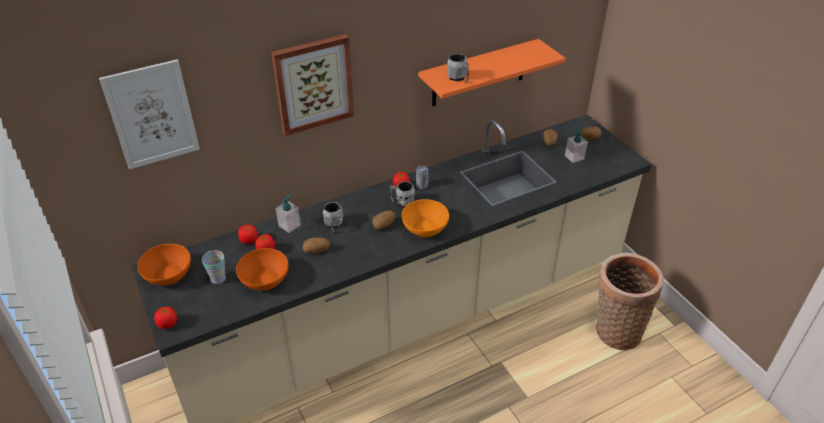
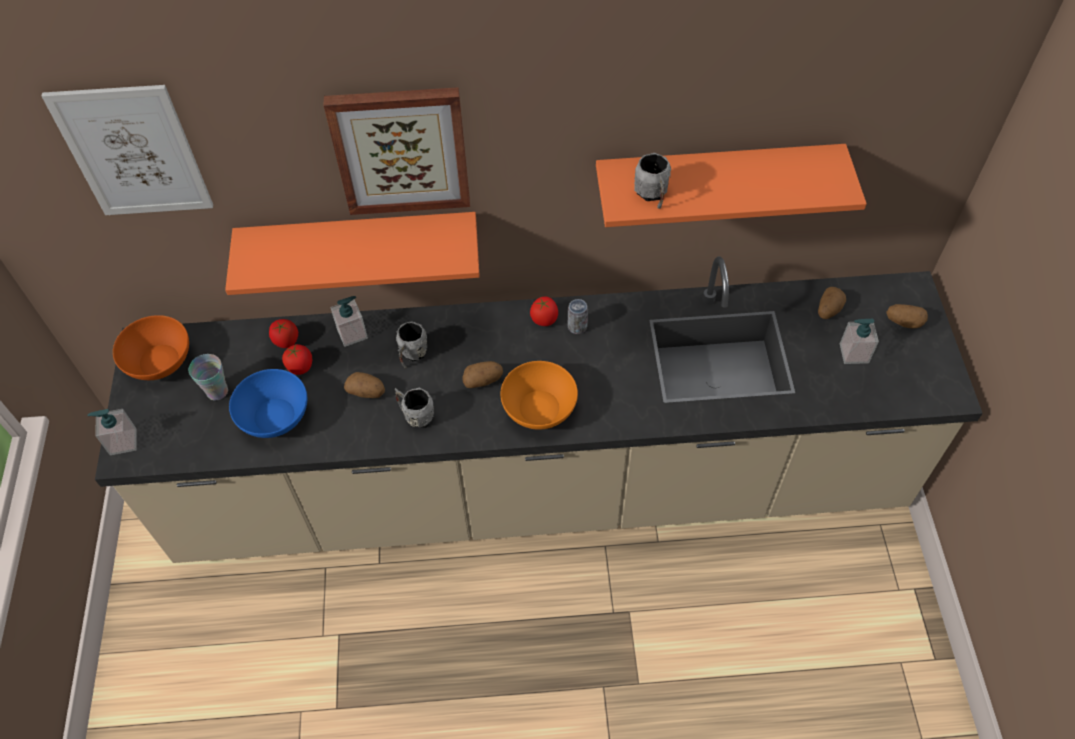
camera: 25 degrees right, 15 degrees up
tomato [154,306,177,329] -> soap dispenser [88,409,137,455]
orange bowl [236,248,289,291] -> blue bowl [229,369,307,438]
grey mug [390,181,415,207] -> grey mug moved to [395,387,434,428]
basket [596,253,664,350] -> none
none -> orange shelf [225,212,480,295]

